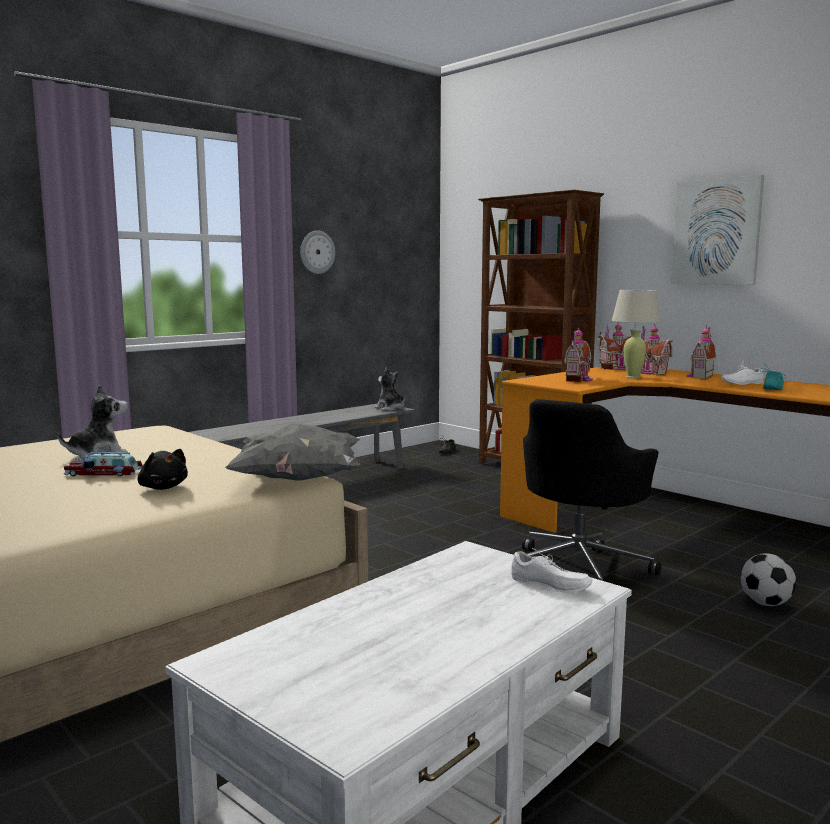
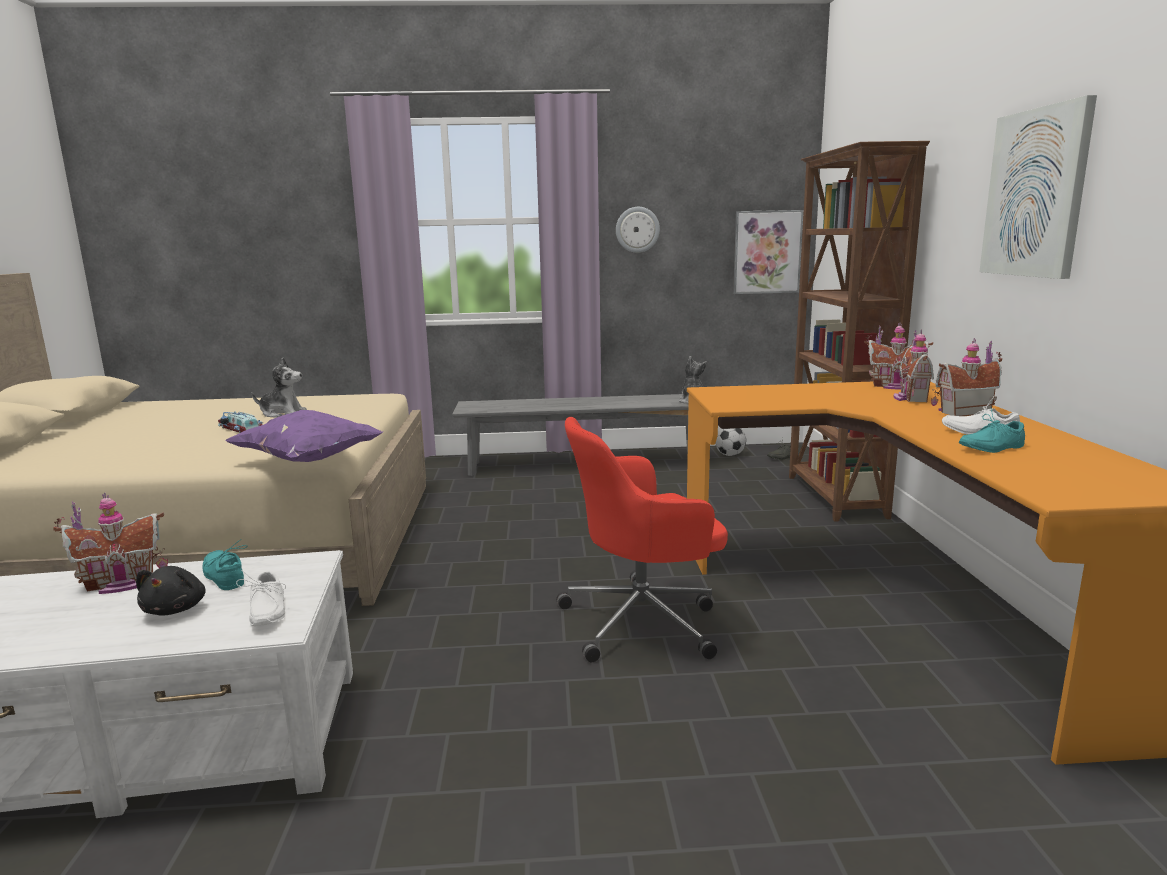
camera: 40 degrees right, 5 degrees up
black plush toy [137,449,188,490] -> black plush toy moved to [136,566,205,616]
grey pillow [225,423,361,481] -> purple pillow [225,410,383,462]
black office chair [522,399,661,581] -> red office chair [556,417,728,662]
toy house [564,327,593,382] -> toy house moved to [53,492,168,594]
beige table lamp [611,290,661,379] -> none
football [741,553,796,606] -> football moved to [715,428,746,456]
none -> turquoise shoe [203,539,247,590]
none -> picture [733,210,803,294]

